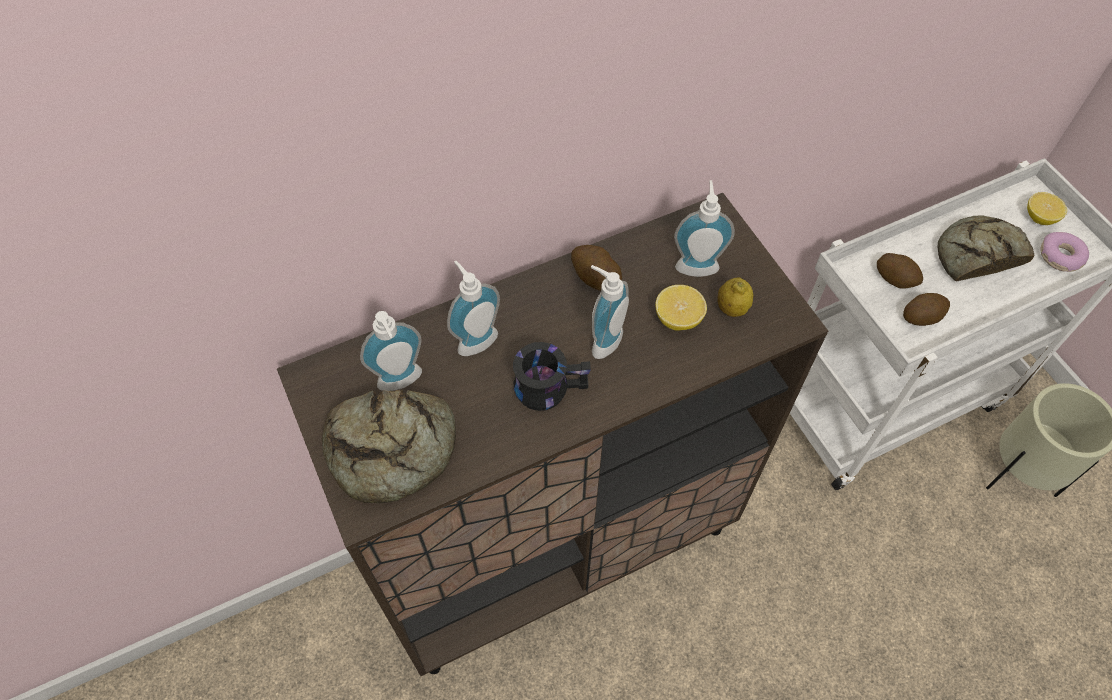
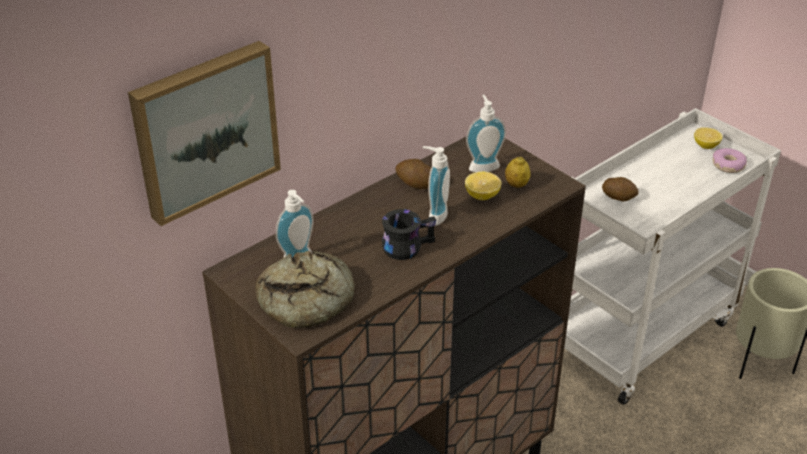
camera: 15 degrees left, 20 degrees down
soap dispenser [447,261,500,356] -> none
potato [903,293,950,326] -> none
bread [938,215,1034,282] -> none
none -> picture [128,41,281,226]

